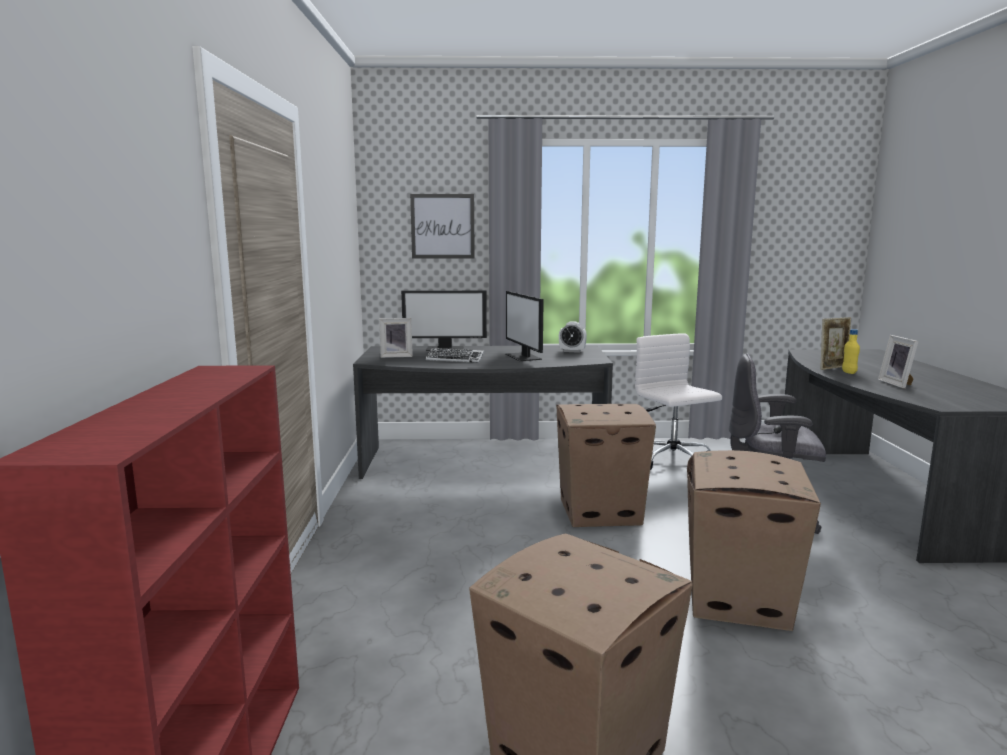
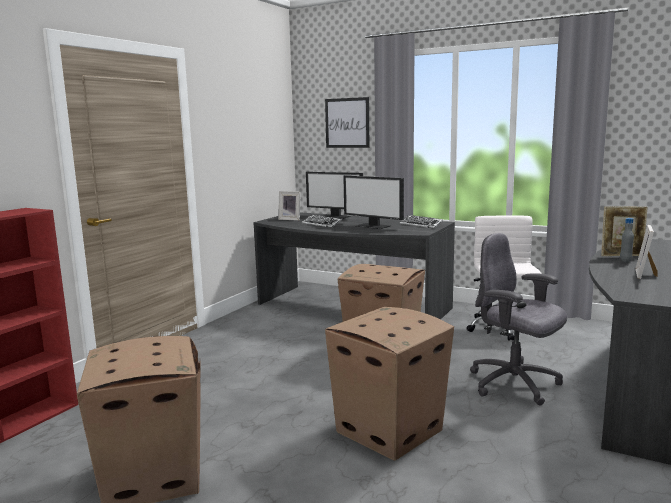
camera: 30 degrees right, 0 degrees up
monitor [505,291,544,361] -> monitor turned 60 degrees counterclockwise [343,175,404,229]
alarm clock [559,321,587,353] -> keyboard [399,215,443,228]
yellow bottle [842,329,860,374] -> grey bottle [620,218,634,262]

